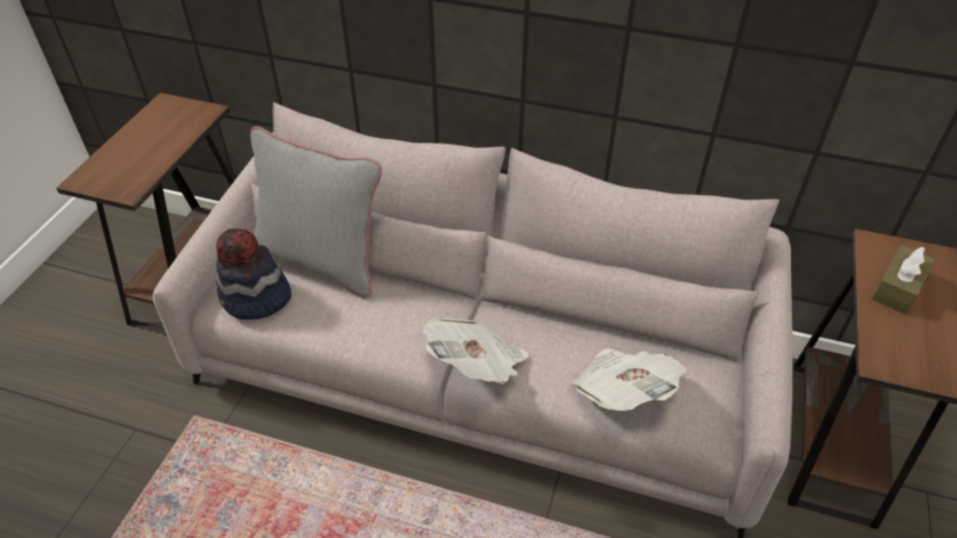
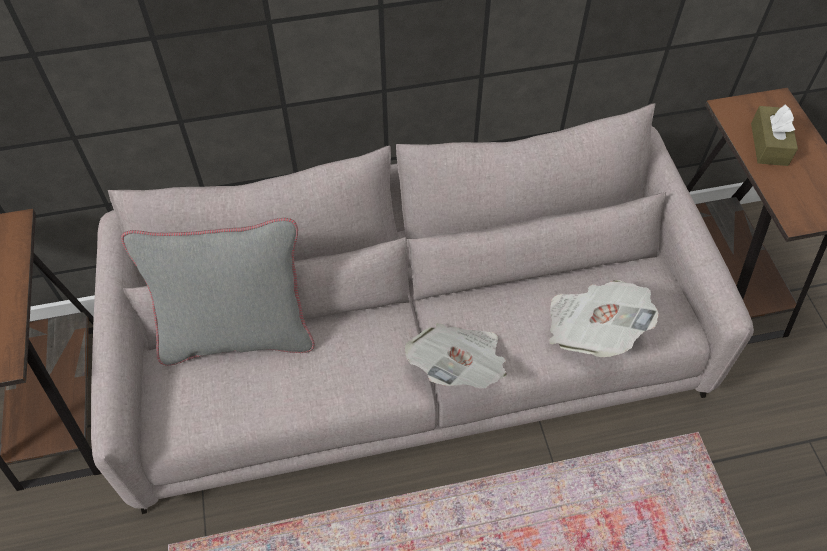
camera: 30 degrees left, 10 degrees up
hat [216,228,291,320] -> none

